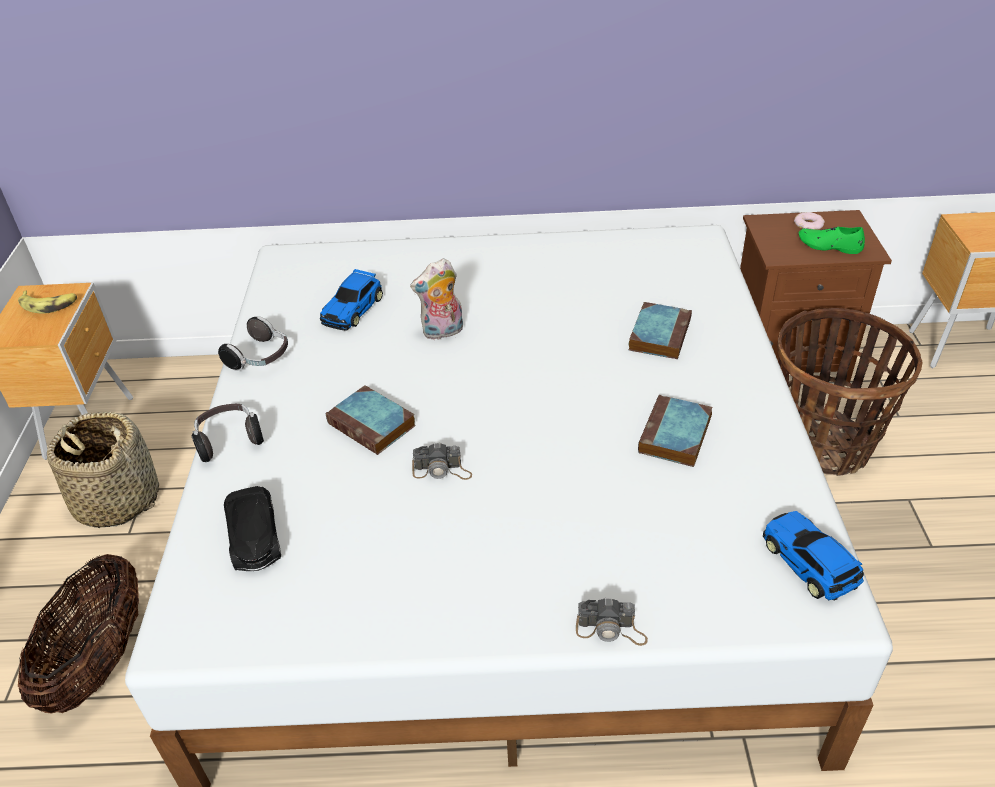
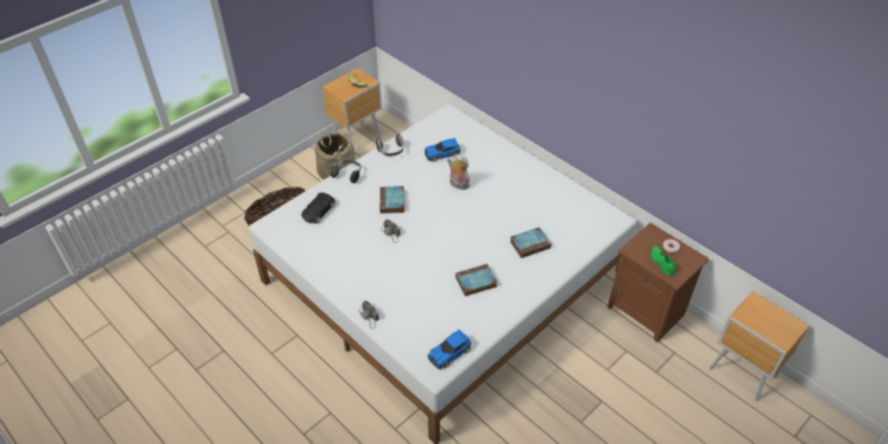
camera: 45 degrees right, 5 degrees up
toy car [763,511,864,600] -> toy car turned 150 degrees counterclockwise [428,329,472,370]
basket [777,308,923,476] -> none

